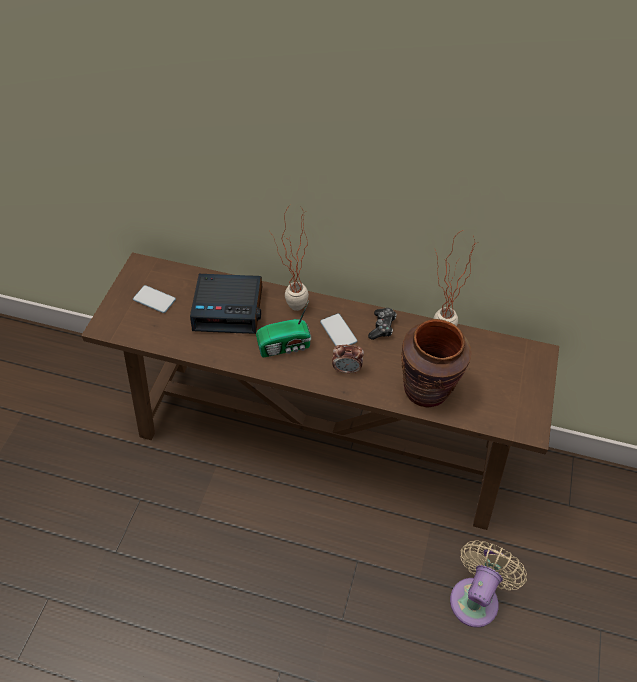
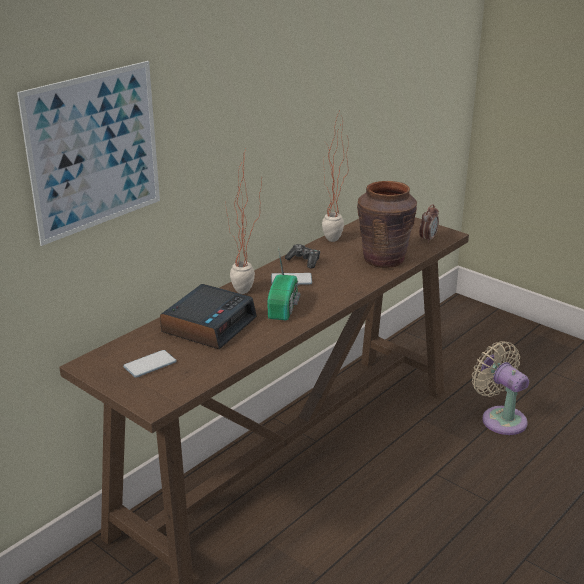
camera: 65 degrees left, 25 degrees down
alarm clock [332,345,364,374] -> alarm clock moved to [419,204,439,243]
none -> picture [17,61,160,246]

